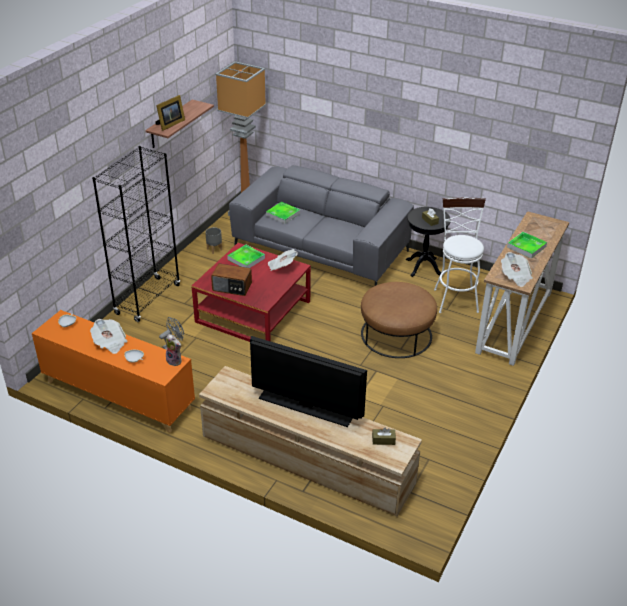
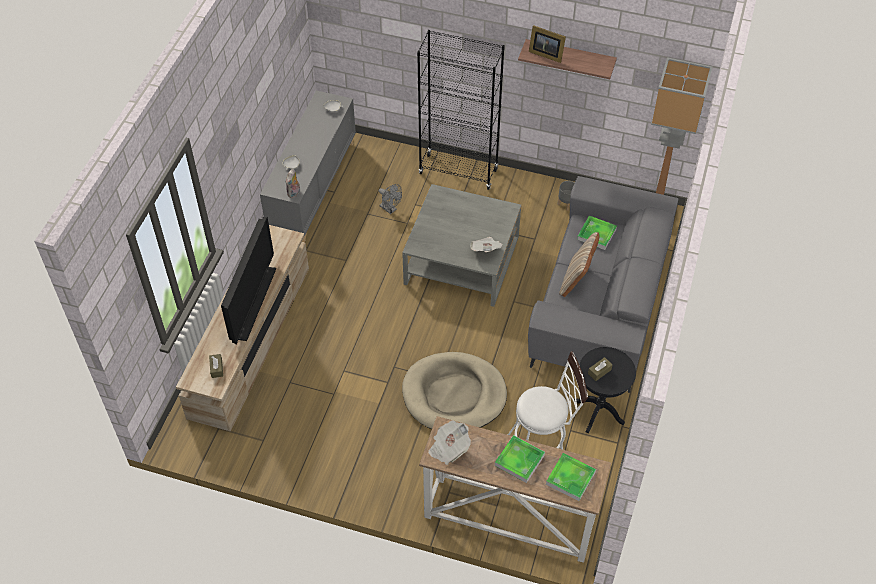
camera: 80 degrees right, 15 degrees up
orange cabinet [32,310,195,433] -> grey cabinet [260,91,356,242]
newspaper [90,319,127,354] -> none
red coffee table [192,243,311,342] -> grey coffee table [402,184,521,307]
radio [211,263,252,296] -> none
tray [227,245,265,268] -> tray moved to [546,453,596,501]
brown ottoman [361,282,437,358] -> beige dog bed [402,352,507,429]
none -> beige pillow [559,232,600,297]

